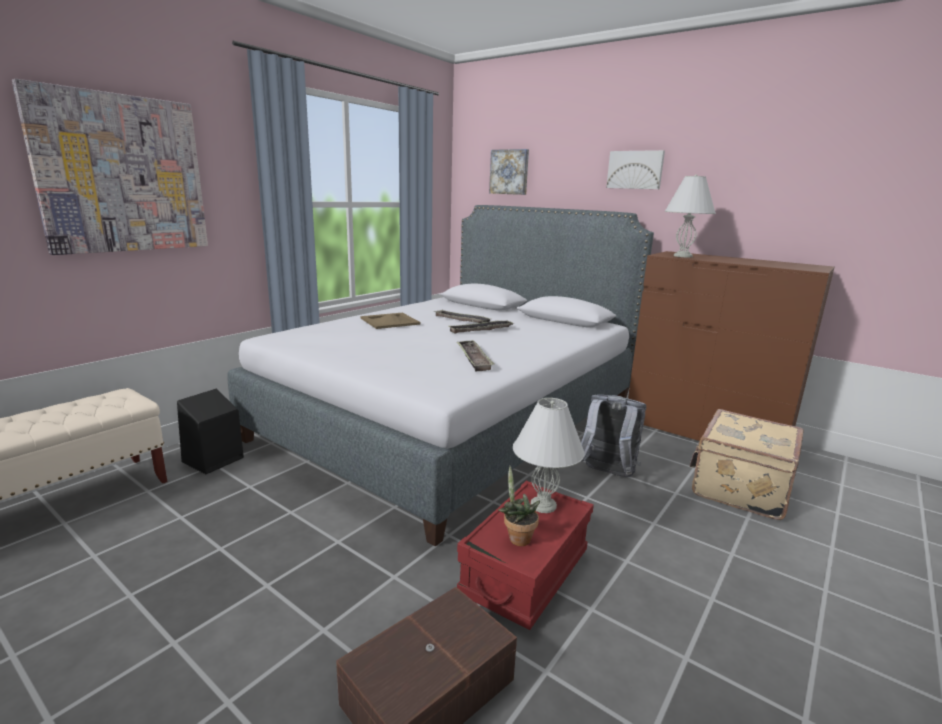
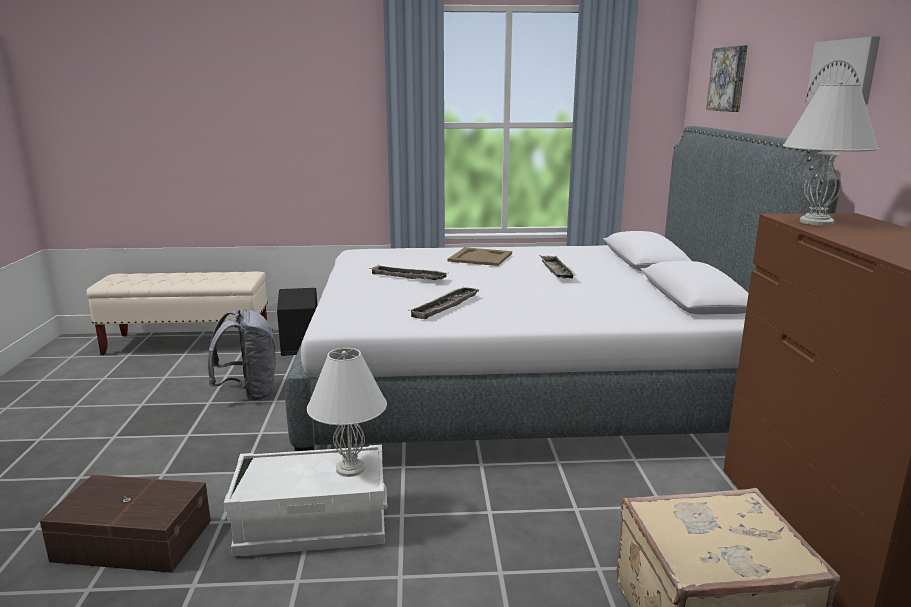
camera: 50 degrees right, 0 degrees up
picture [12,79,208,255] -> none
tray [449,321,513,333] -> tray moved to [369,265,449,280]
red storage box [457,481,594,630] -> white storage box [224,445,388,556]
potted plant [498,466,540,546] -> none
grey backpack [581,395,647,477] -> grey backpack moved to [207,309,276,401]

